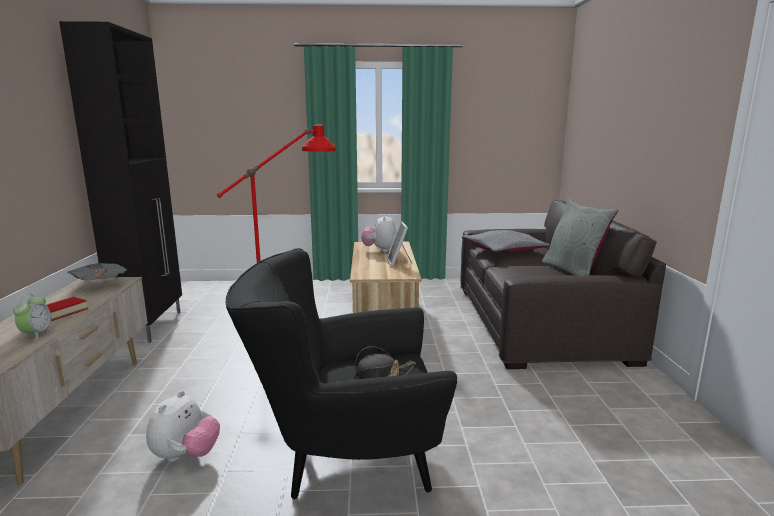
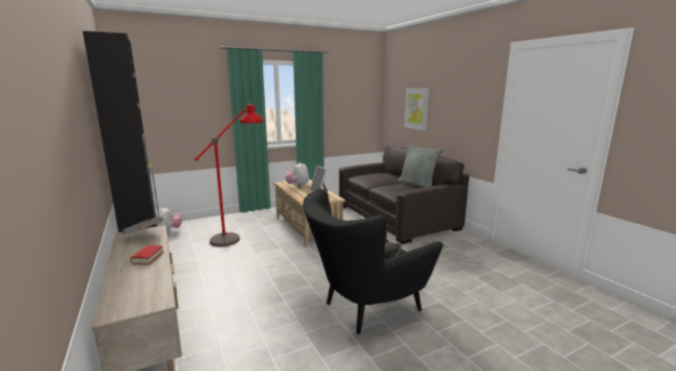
camera: 25 degrees left, 0 degrees up
alarm clock [13,293,54,341] -> none
plush toy [146,391,220,462] -> plush toy moved to [156,206,182,230]
grey pillow [462,230,550,252] -> none
none -> picture [404,88,429,131]

